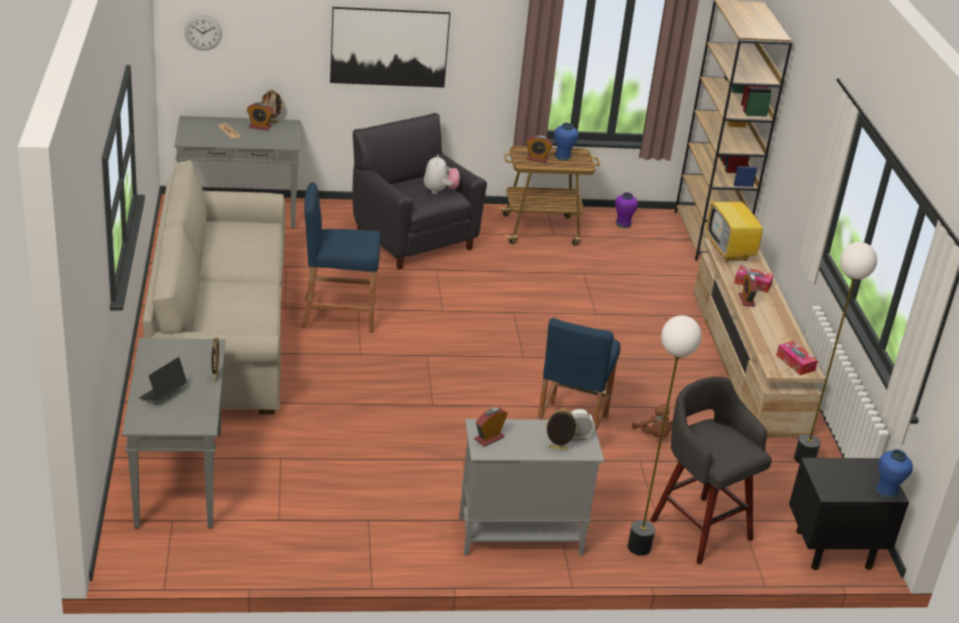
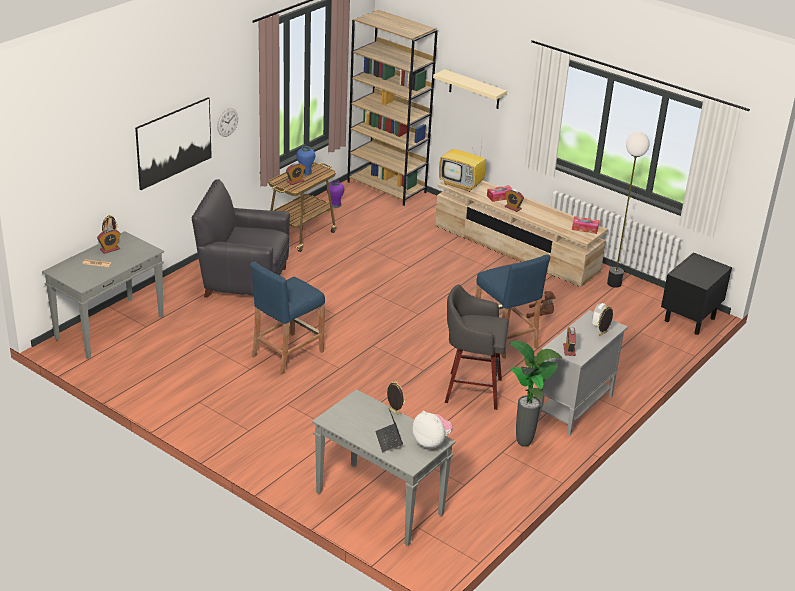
camera: 45 degrees left, 0 degrees up
beige sofa [143,160,285,414] -> none
wall clock [184,15,222,50] -> wall clock moved to [217,108,238,137]
plush toy [424,154,460,194] -> plush toy moved to [412,411,453,450]
floor lamp [628,315,702,556] -> none
grey stool [650,377,772,565] -> grey stool moved to [445,284,509,410]
blue vase [876,449,913,499] -> none
none -> beige shelf [433,69,507,109]
none -> potted plant [510,341,562,447]

